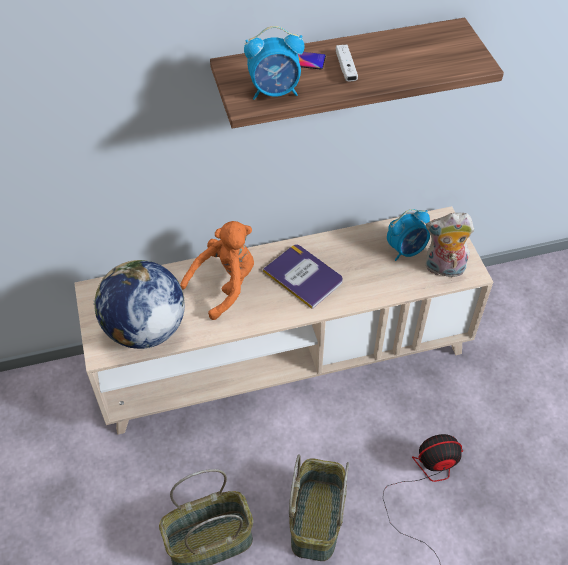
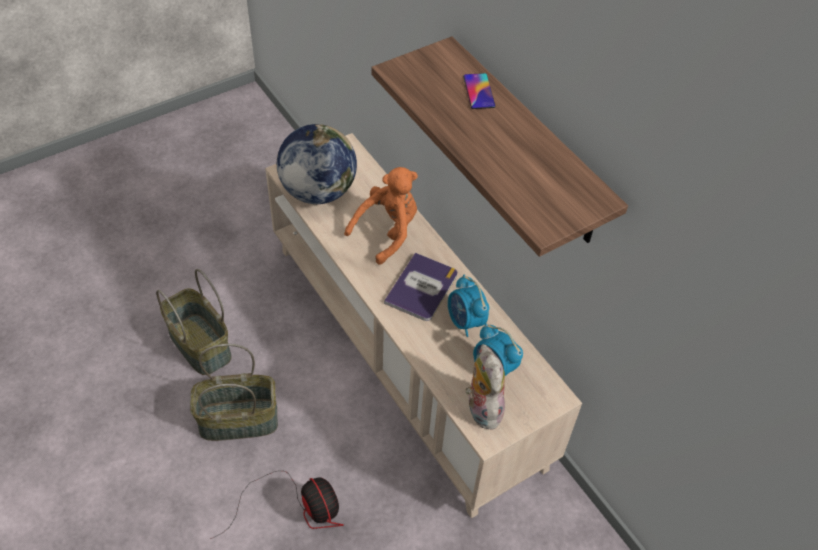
camera: 70 degrees right, 0 degrees up
orange plush toy [180,221,254,320] -> orange plush toy turned 75 degrees counterclockwise [344,167,418,265]
alarm clock [244,26,305,100] -> alarm clock moved to [448,275,489,337]
white game controller [336,44,358,82] -> none

